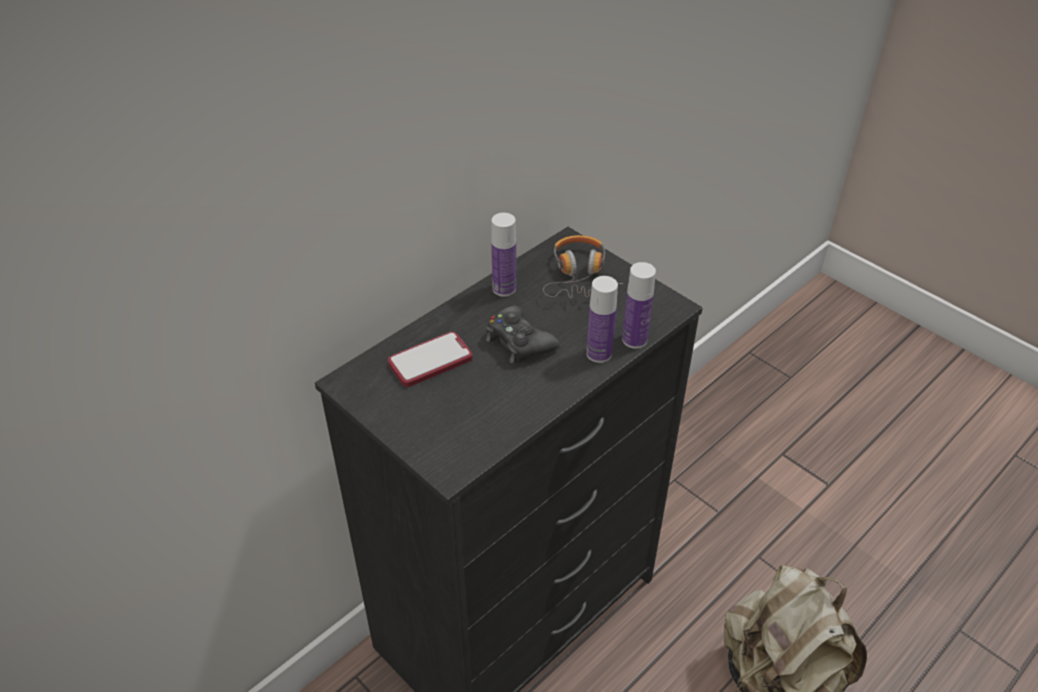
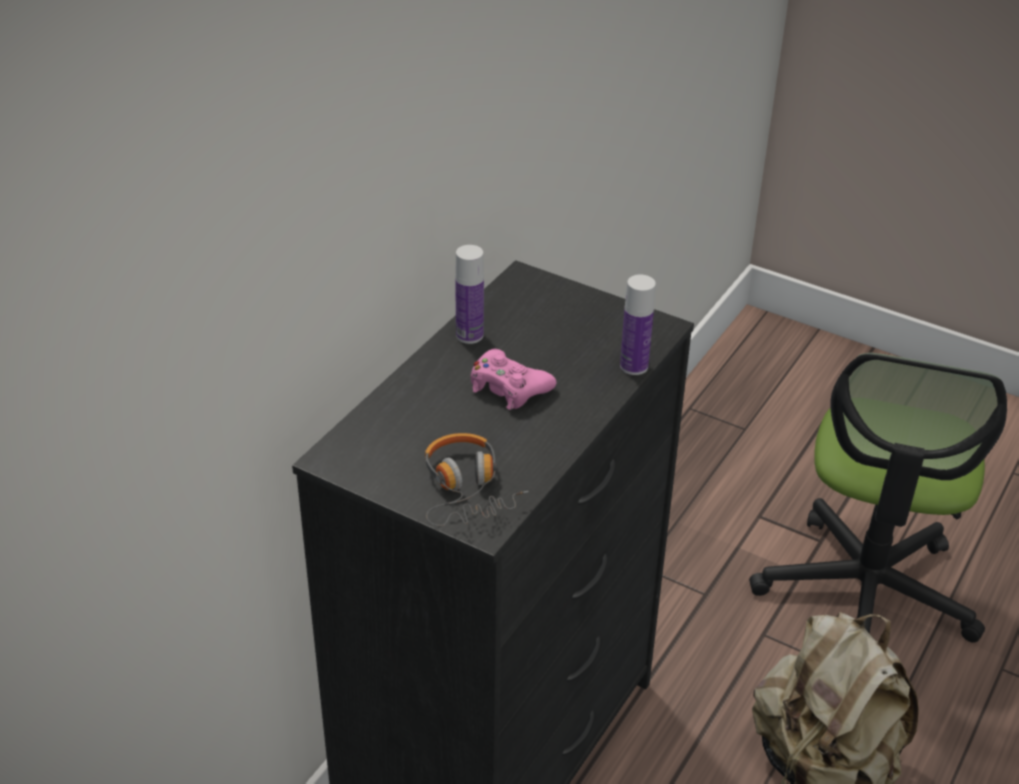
camera: 15 degrees left, 5 degrees down
phone [388,332,473,387] -> none
black game controller [486,306,559,363] -> pink game controller [471,349,557,410]
headphones [543,235,623,299] -> headphones moved to [425,433,529,526]
bottle [586,276,618,363] -> none
none -> office chair [749,353,1007,642]

